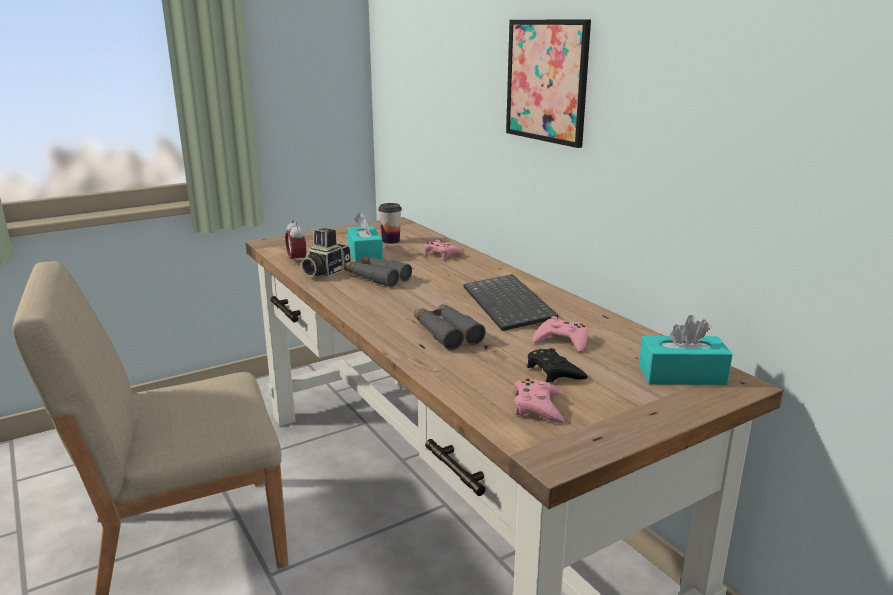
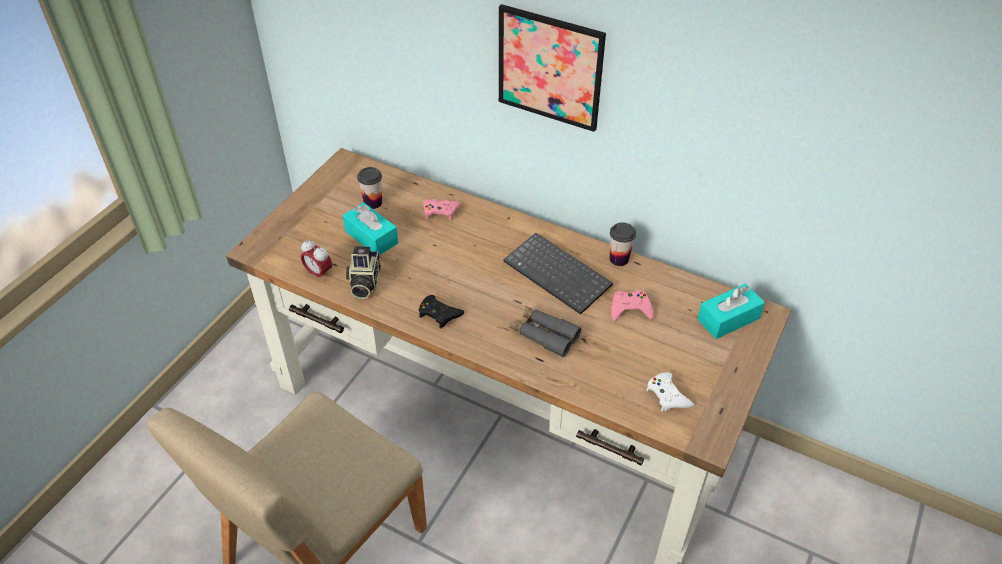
camera: 30 degrees left, 25 degrees up
grey binoculars [344,256,412,287] -> none
pink game controller [515,378,564,423] -> white game controller [646,372,694,411]
black game controller [527,348,588,383] -> black game controller moved to [419,295,464,328]
none -> cup [610,222,636,266]

